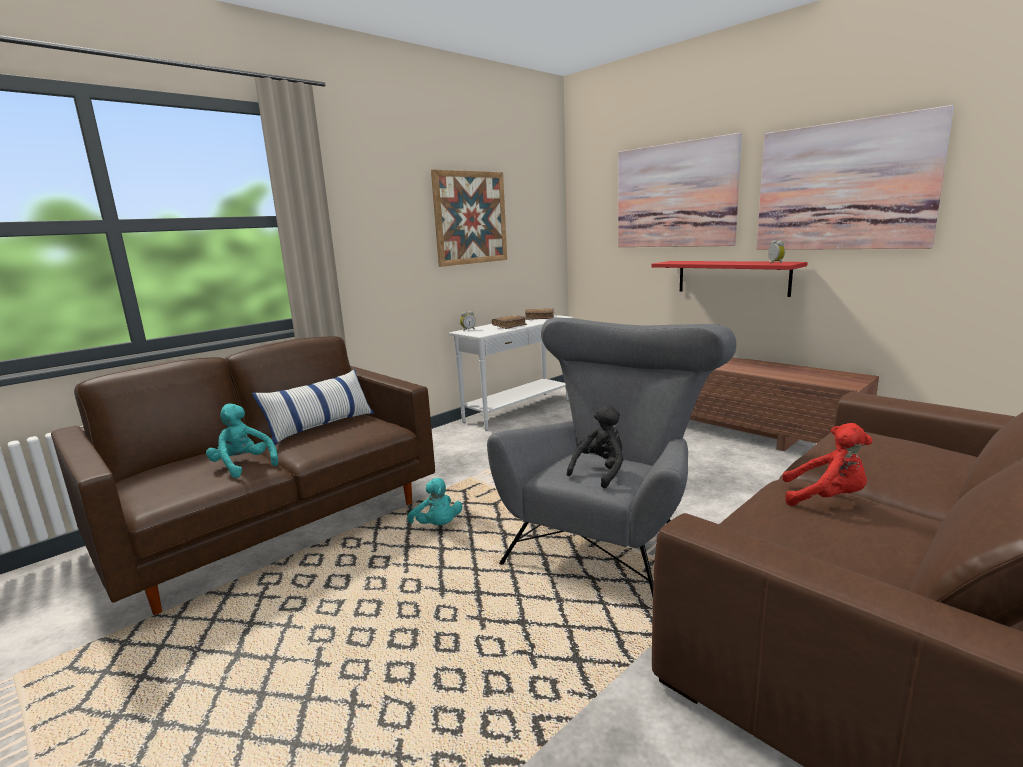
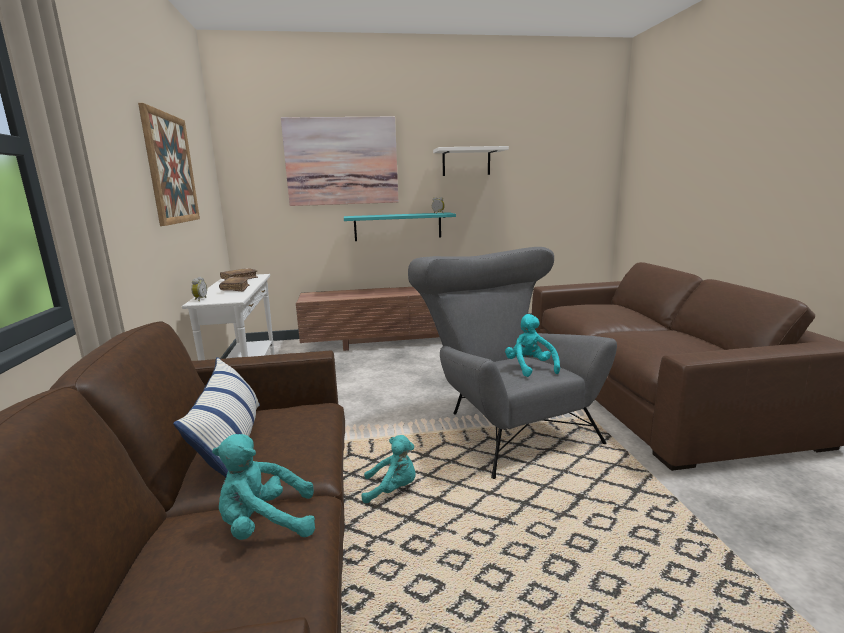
camera: 55 degrees left, 0 degrees up
black plush toy [567,405,623,488] -> turquoise plush toy [505,314,560,377]
red shelf [652,261,808,297] -> turquoise shelf [344,212,456,241]
picture [757,105,954,250] -> white shelf [433,146,509,176]
red plush toy [782,423,873,506] -> none

